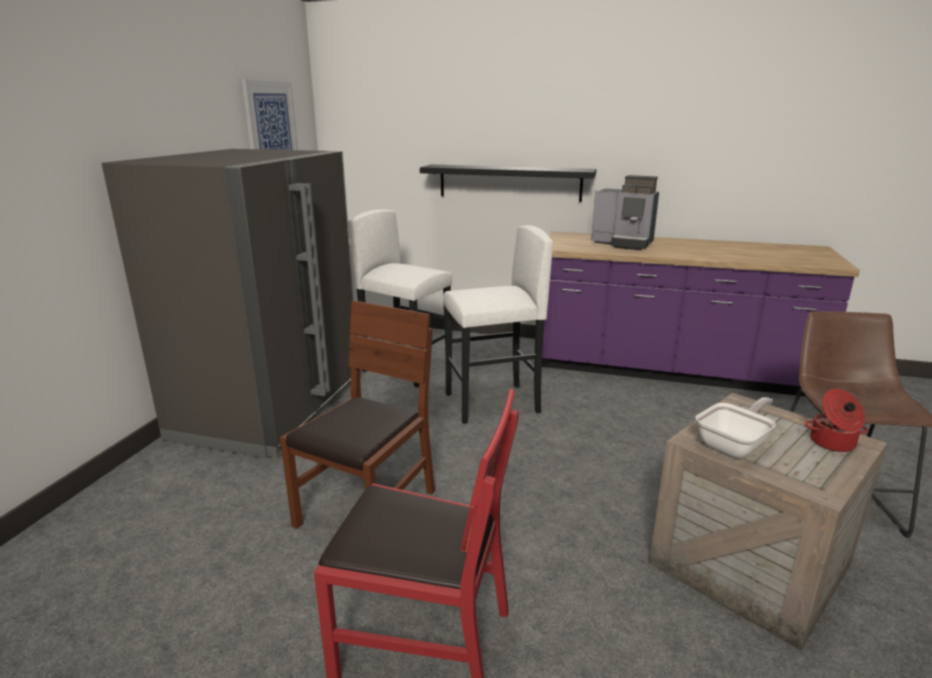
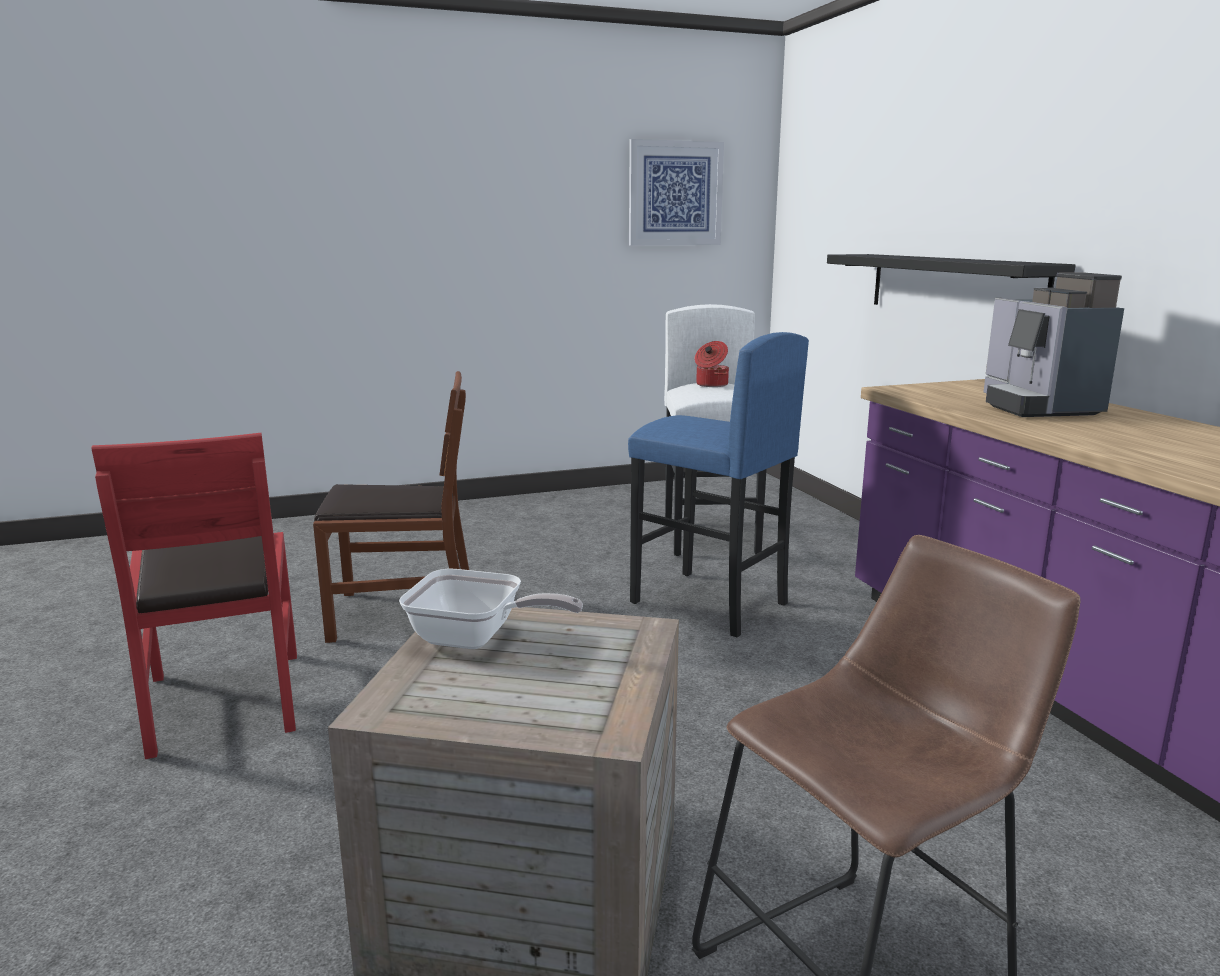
camera: 55 degrees right, 5 degrees down
grey fridge [102,149,354,458] -> none
white stool [443,225,553,424] -> blue stool [628,332,809,637]
cooking pot [805,389,869,452] -> cooking pot moved to [695,341,729,387]

